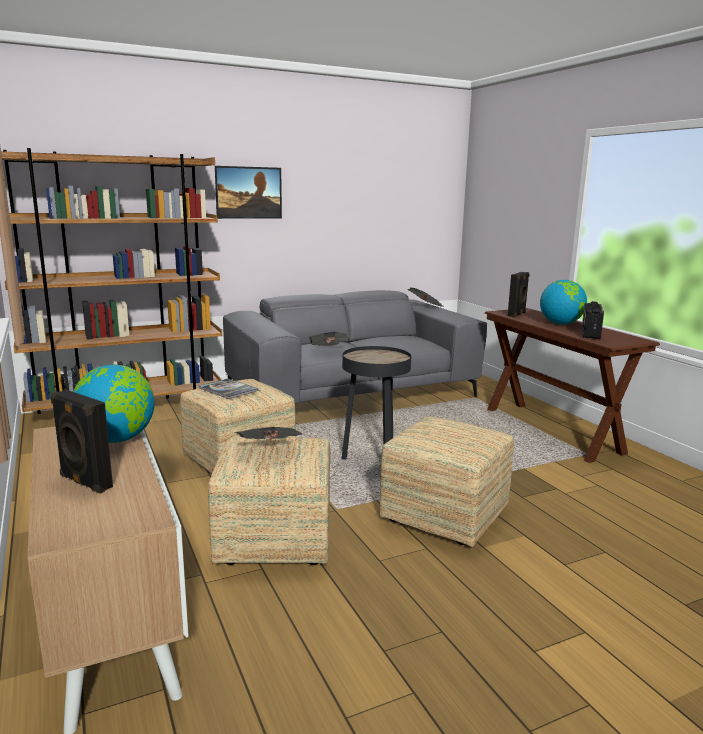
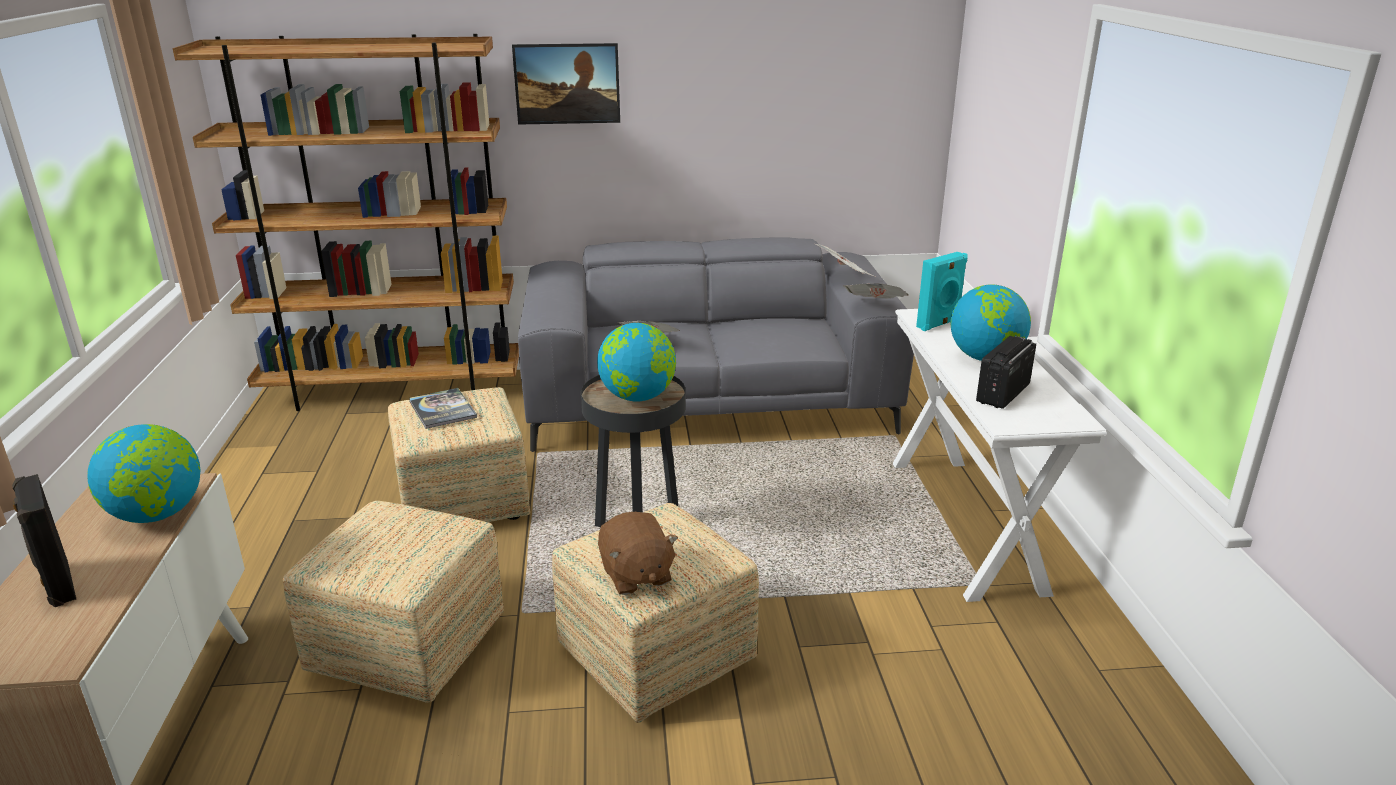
camera: 20 degrees right, 10 degrees up
newspaper [235,427,302,440] -> newspaper moved to [844,283,909,298]
brown console table [485,308,660,463] -> white console table [892,309,1107,602]
black speaker [508,272,529,317] -> turquoise speaker [916,252,968,331]
none -> globe [597,323,676,402]
none -> brown plush toy [598,512,678,595]

